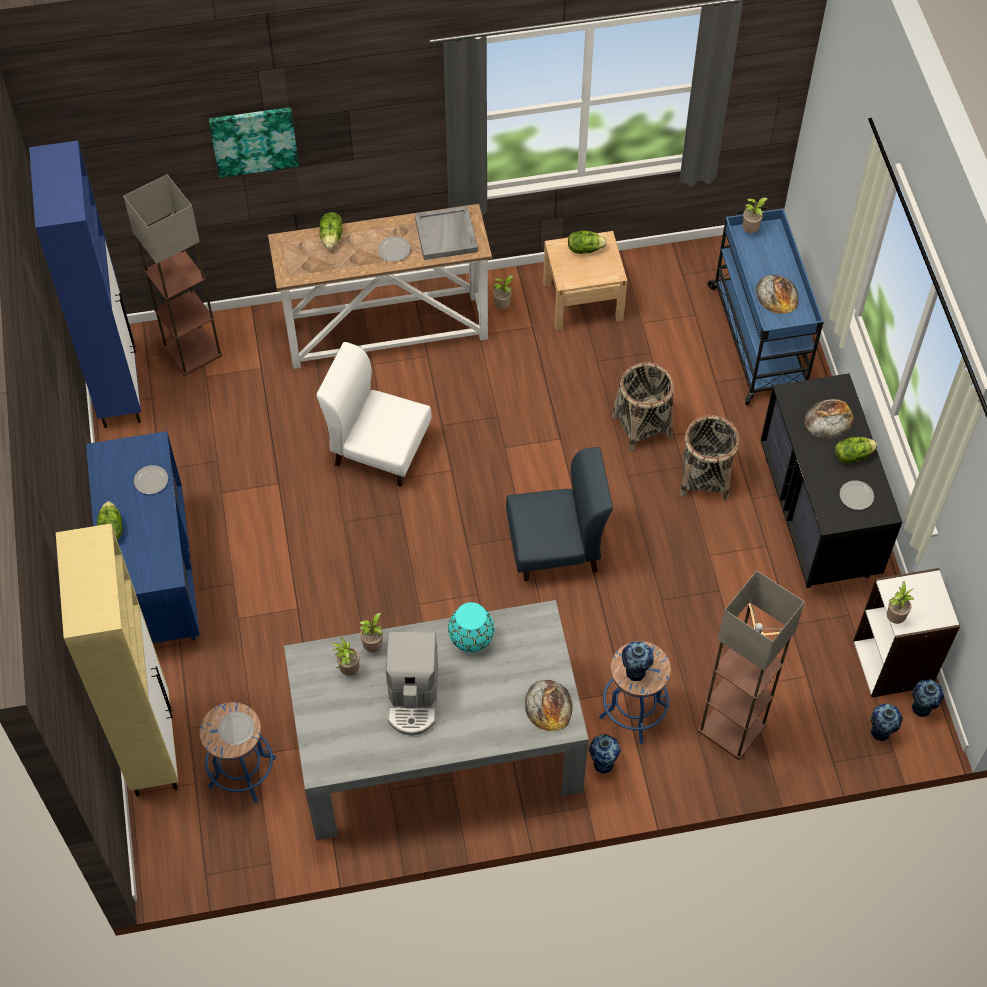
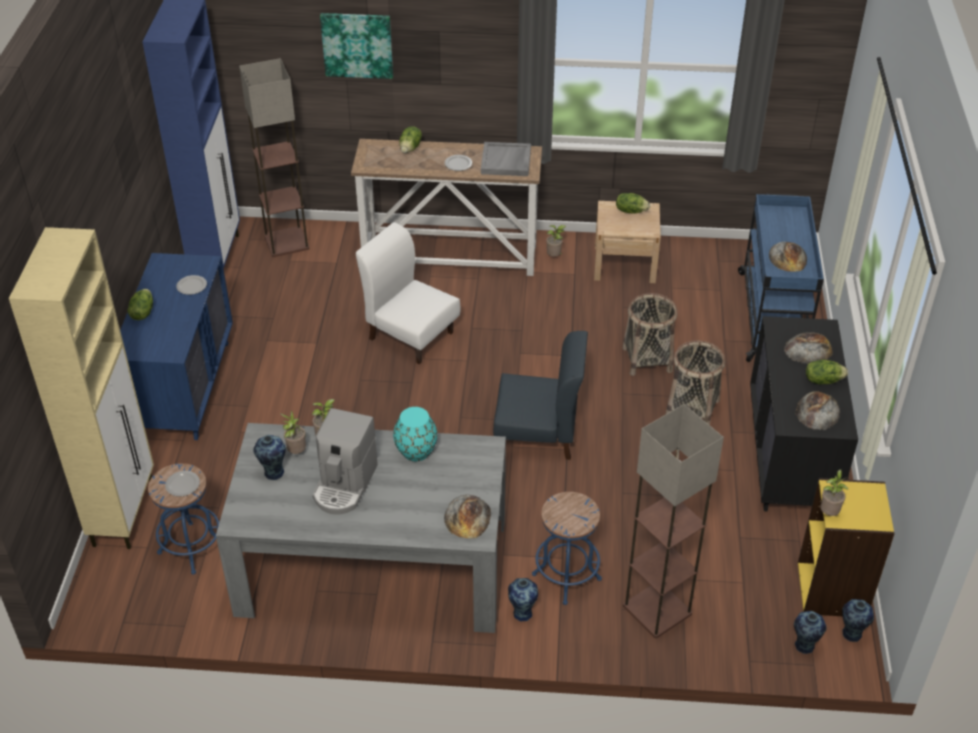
camera: 15 degrees right, 15 degrees down
vase [622,642,654,681] -> vase moved to [253,435,286,480]
potted plant [742,197,768,233] -> none
plate [840,480,874,510] -> bread [796,391,840,430]
white bookcase [853,568,960,697] -> yellow bookcase [798,478,895,616]

